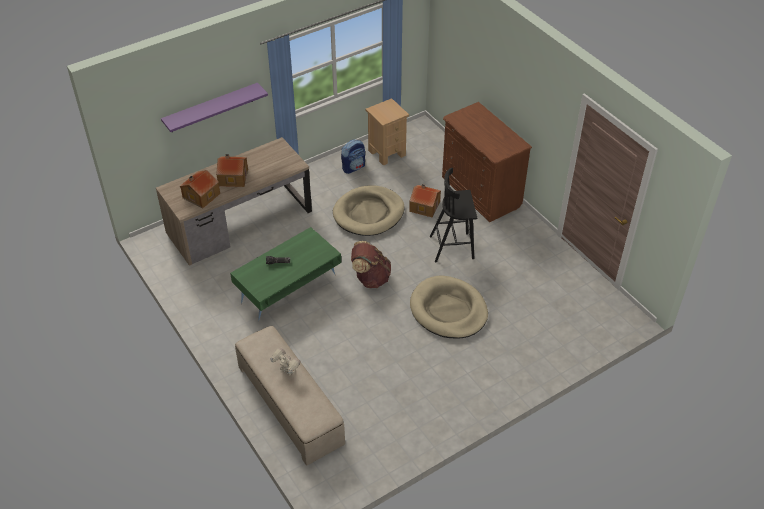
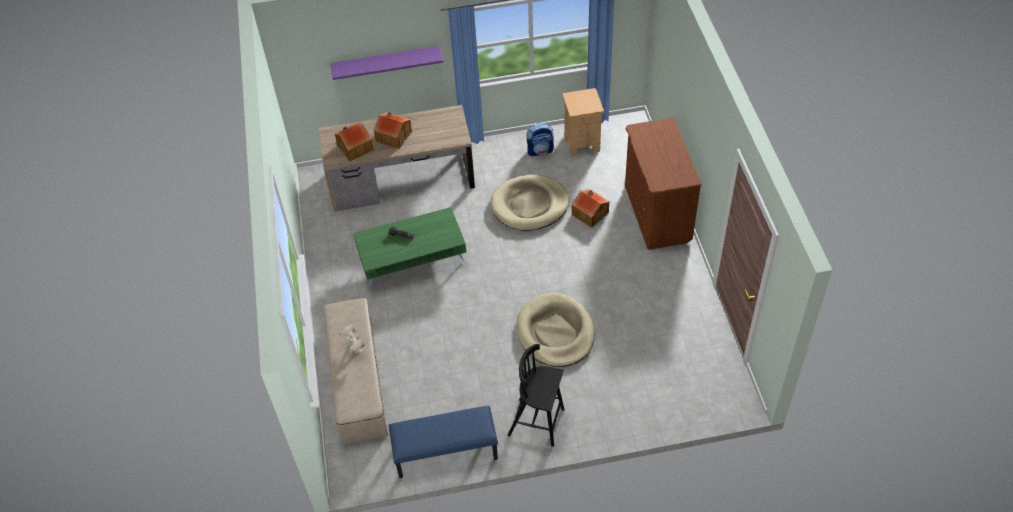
camera: 25 degrees right, 5 degrees up
brown backpack [351,241,391,288] -> none
black stool [430,168,477,262] -> black stool moved to [508,344,565,447]
none -> blue bench [389,406,498,478]

